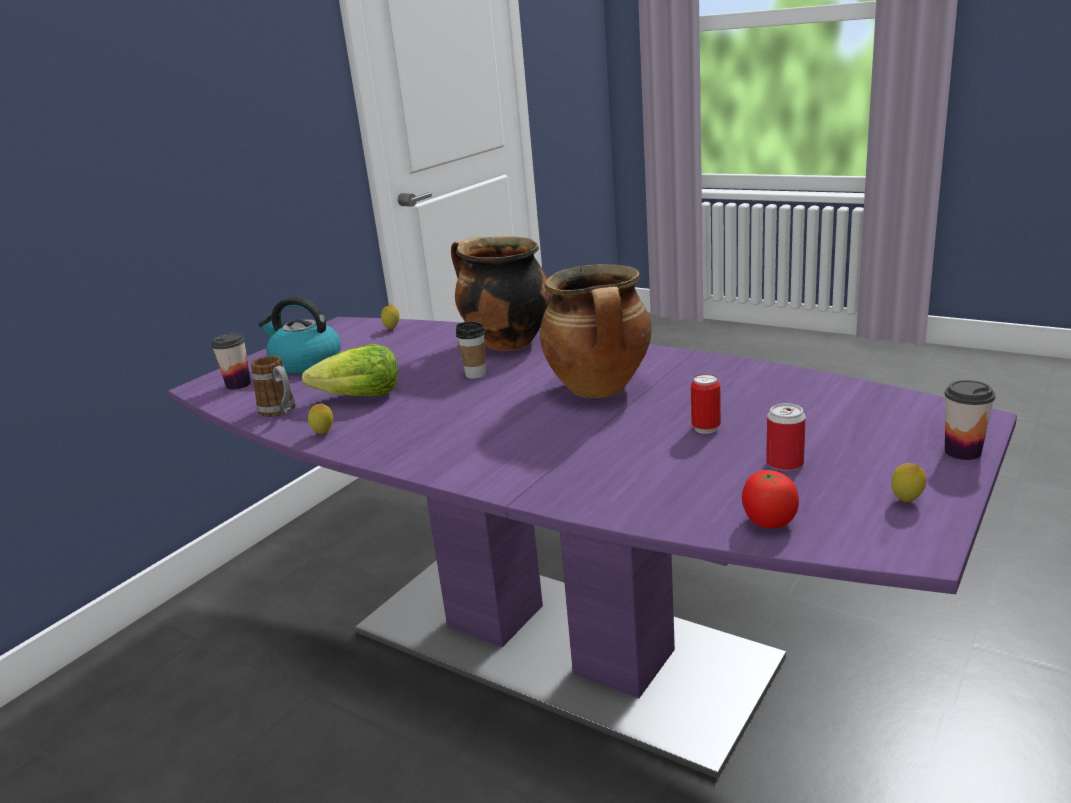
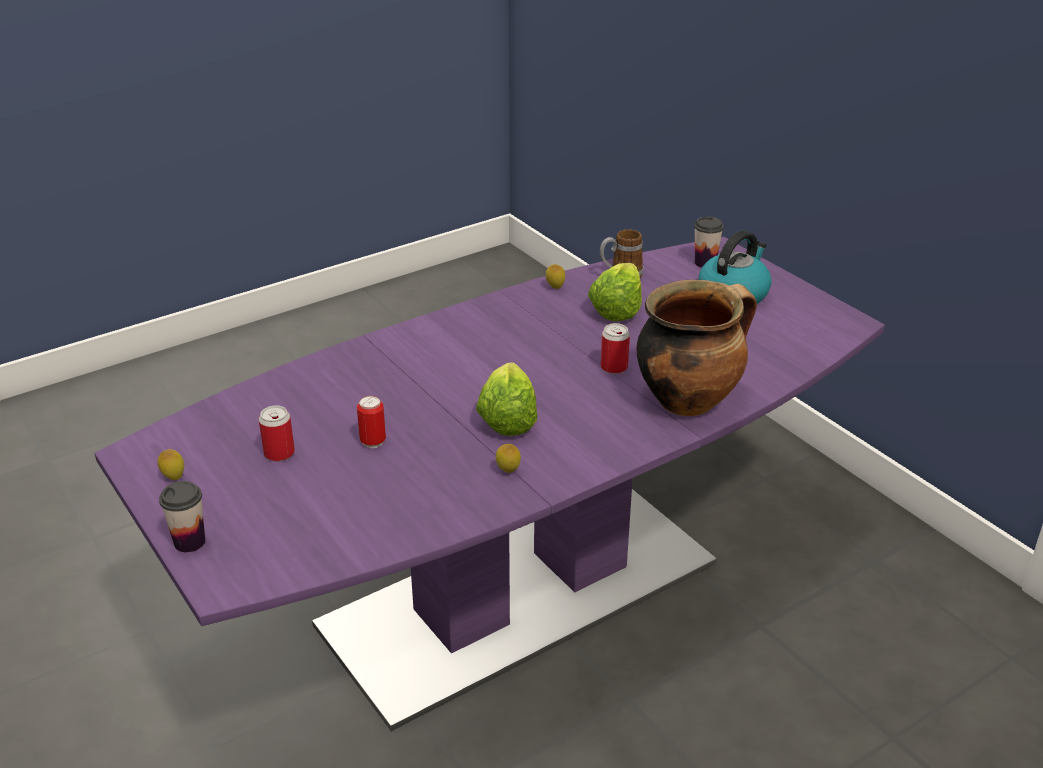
camera: 110 degrees right, 10 degrees up
lemon [381,304,399,329] -> lemon moved to [496,444,521,473]
cup [456,322,486,379] -> can [601,323,630,374]
cooking pot [540,264,651,398] -> lettuce [476,362,538,436]
tomato [742,470,799,528] -> none

